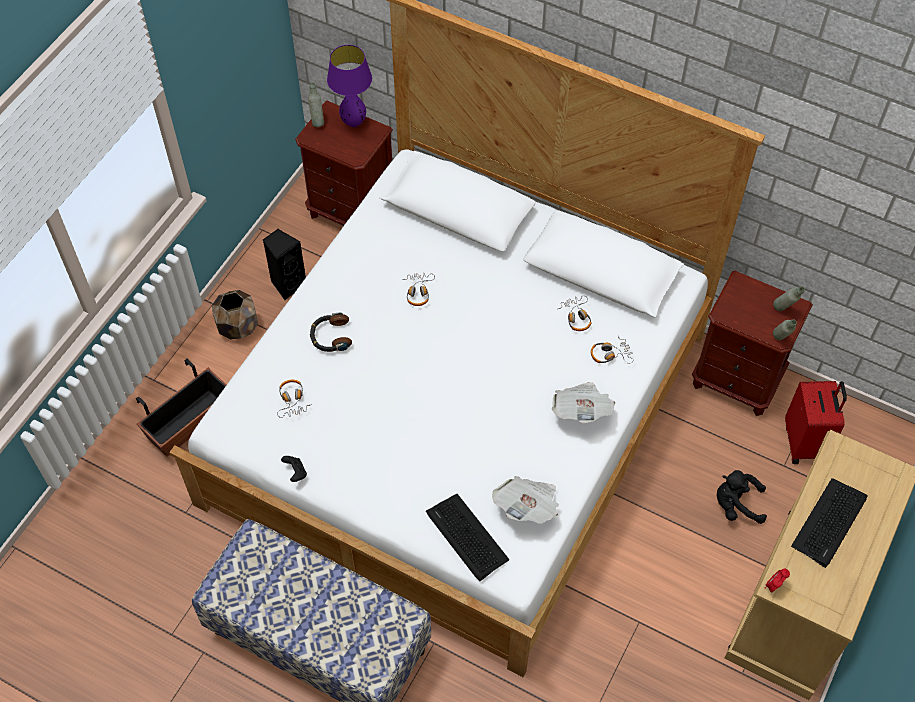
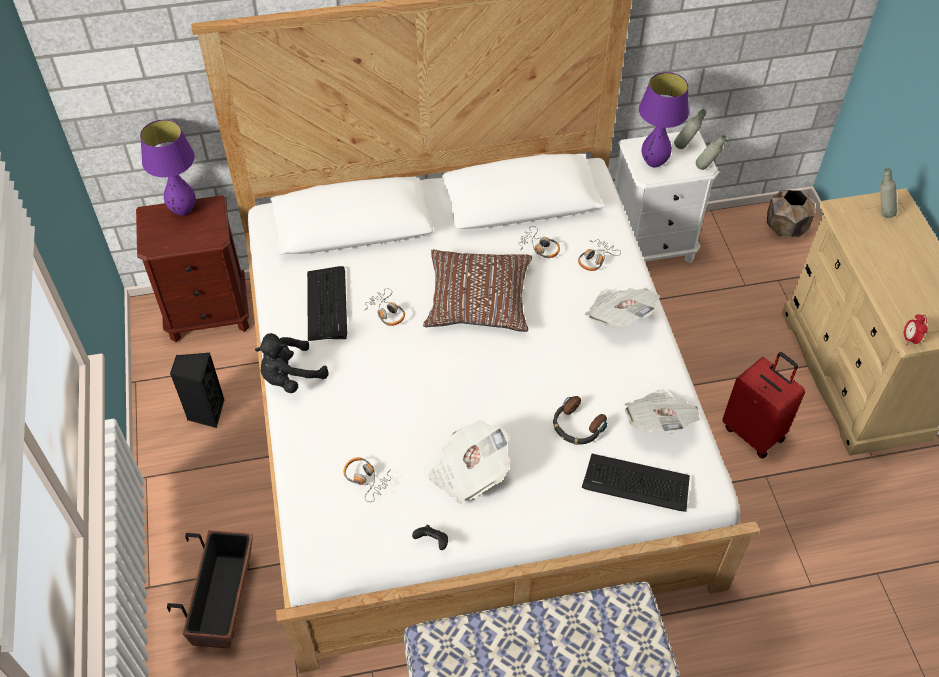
camera: 40 degrees left, 5 degrees down
brown planter [212,290,258,340] -> brown planter moved to [767,190,815,237]
grey bottle [308,82,324,127] -> grey bottle moved to [880,168,897,218]
headphones [310,312,352,352] -> headphones moved to [553,396,607,445]
brown nightstand [692,271,813,416] -> white nightstand [614,130,719,263]
black plush toy [717,470,767,524] -> black plush toy moved to [255,333,329,393]
red suitcase [785,381,847,464] -> red suitcase moved to [722,352,805,459]
keyboard [791,478,868,568] -> keyboard moved to [307,266,347,341]
none -> brown pillow [423,250,532,332]
none -> newspaper [429,420,510,504]
none -> purple table lamp [639,72,689,168]

